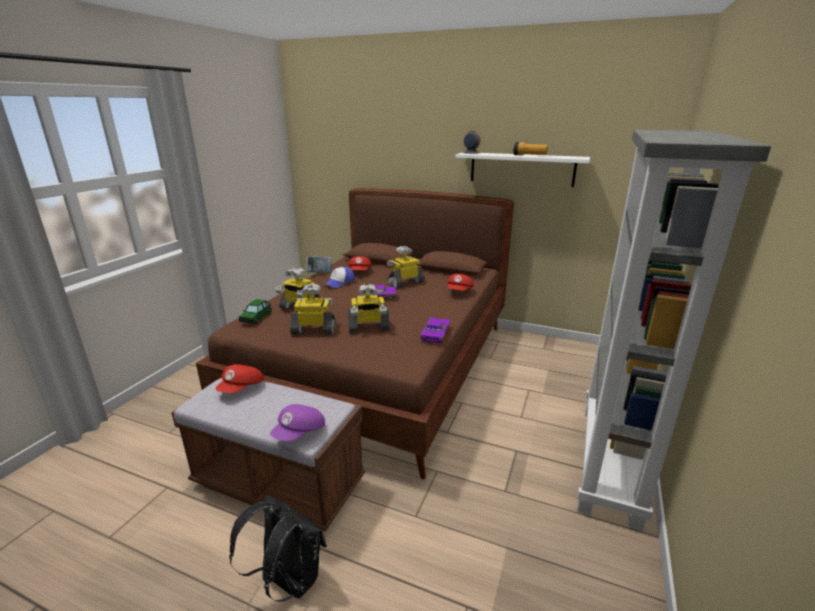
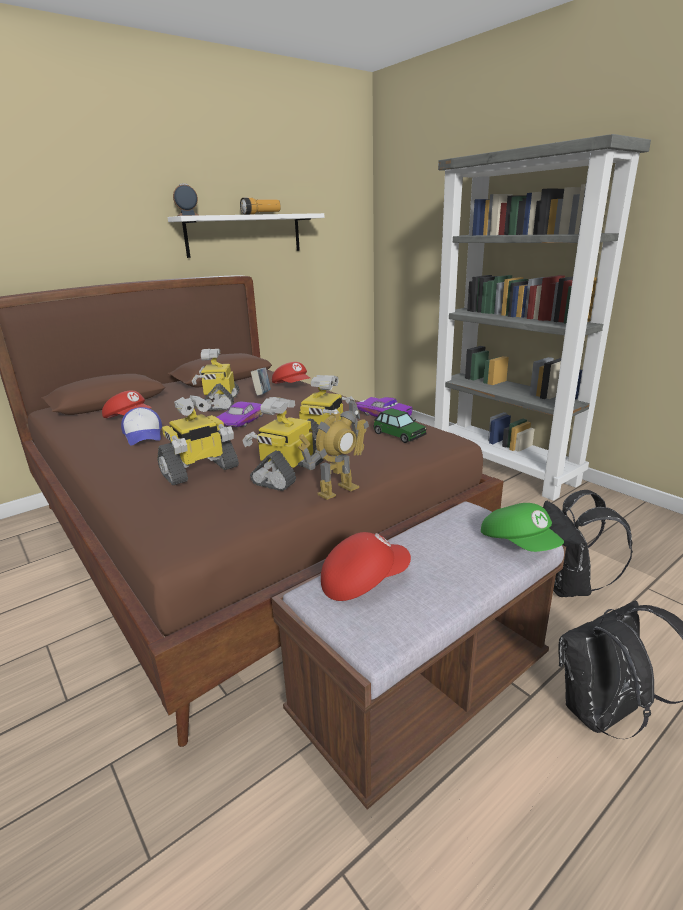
camera: 60 degrees left, 0 degrees up
red cap [215,364,264,393] -> red cap turned 75 degrees counterclockwise [321,532,411,601]
toy car [239,299,272,324] -> toy car moved to [374,408,427,443]
purple cap [270,404,325,441] -> green cap [481,503,564,552]
book [306,256,332,273] -> book moved to [251,368,271,396]
none -> toy robot [298,399,369,500]
none -> black backpack [543,490,633,597]

